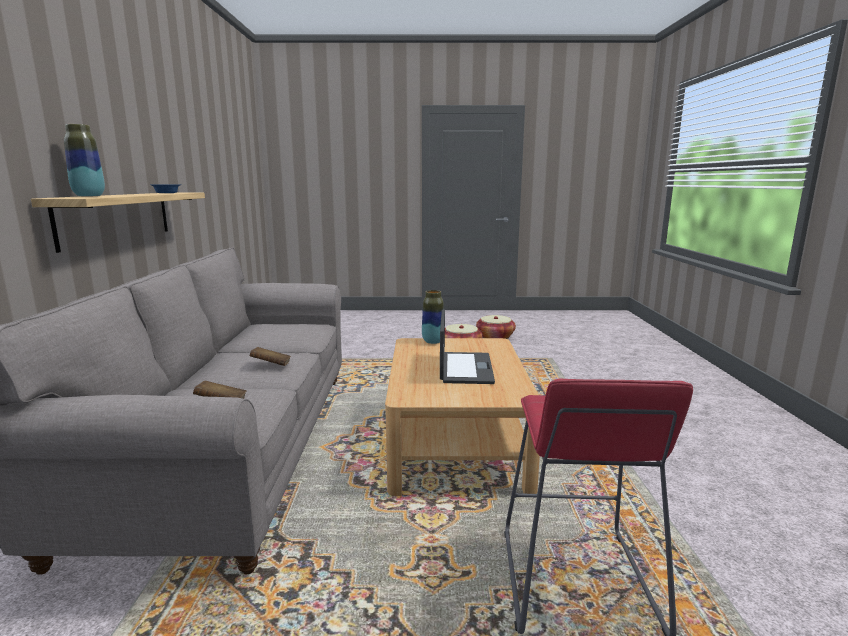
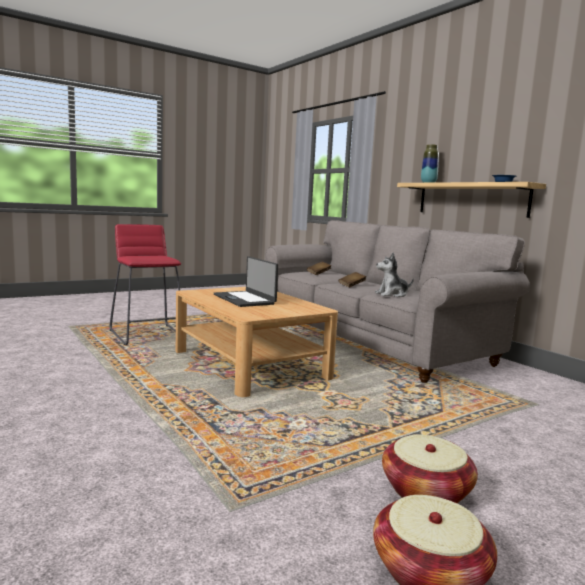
camera: 145 degrees right, 5 degrees down
vase [422,290,444,344] -> none
none -> plush toy [375,253,414,297]

